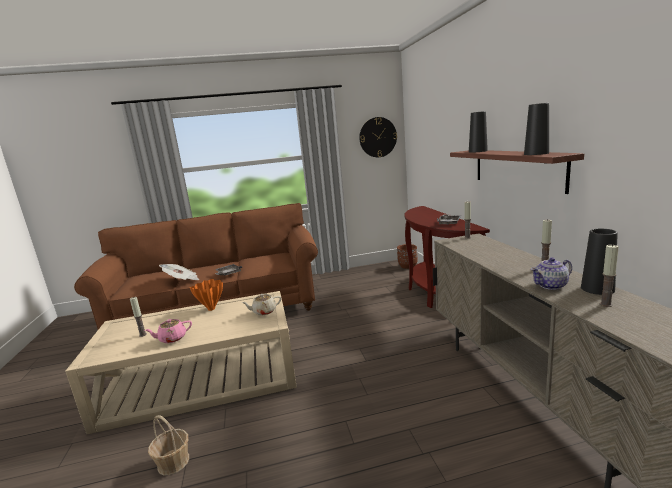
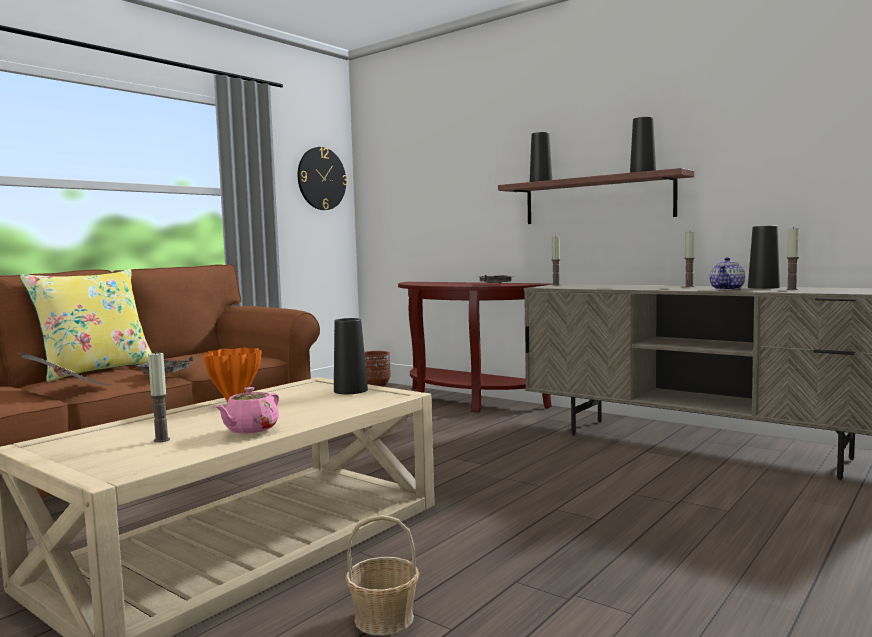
camera: 40 degrees left, 10 degrees down
beige teapot [242,294,281,315] -> black vase [334,318,368,394]
none -> yellow pillow [20,269,152,382]

